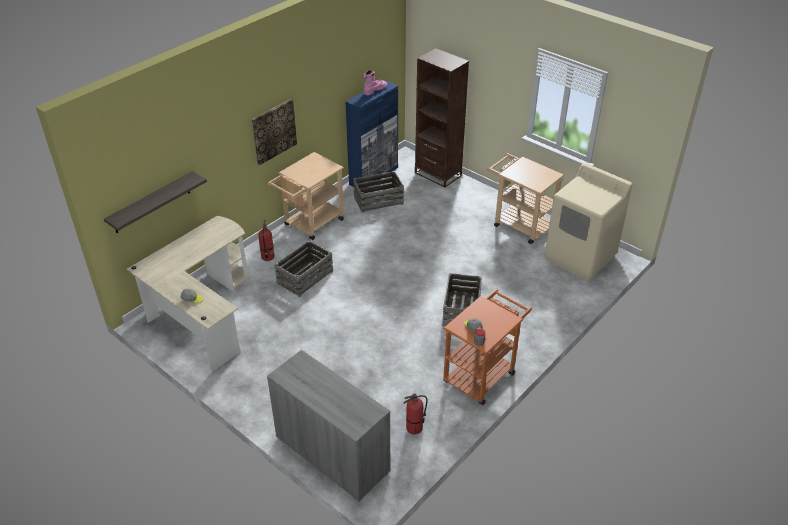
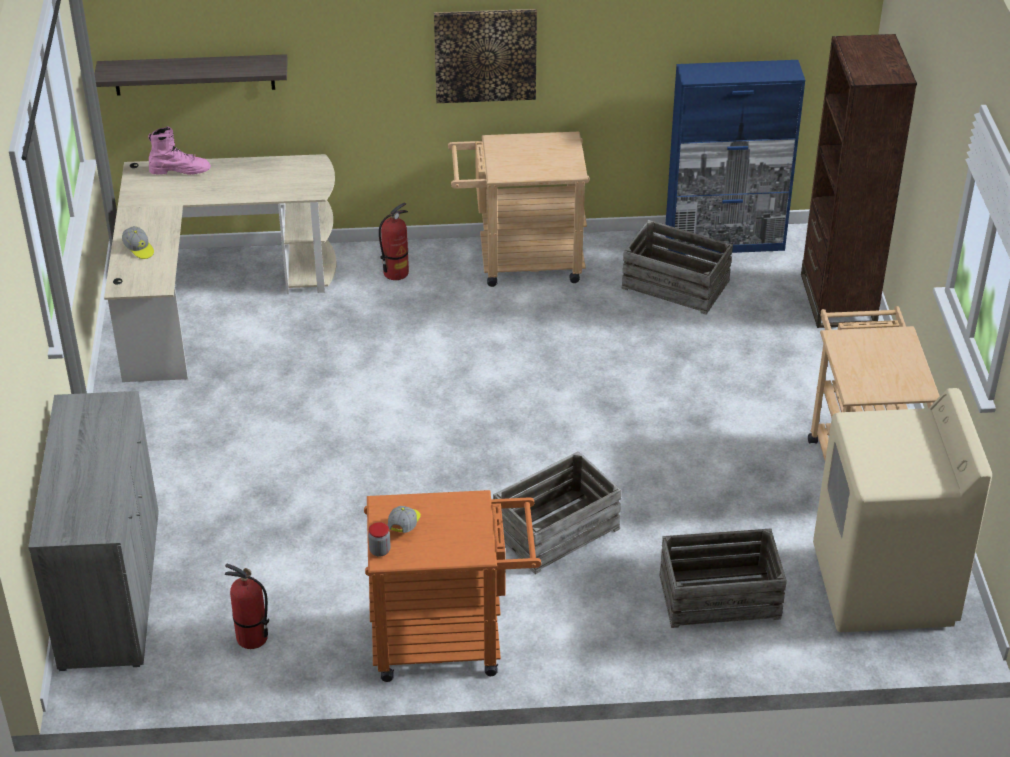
camera: 45 degrees right, 0 degrees up
crate [274,240,333,297] -> crate moved to [659,528,787,628]
pink boot [364,70,387,95] -> pink boot moved to [148,126,211,175]

